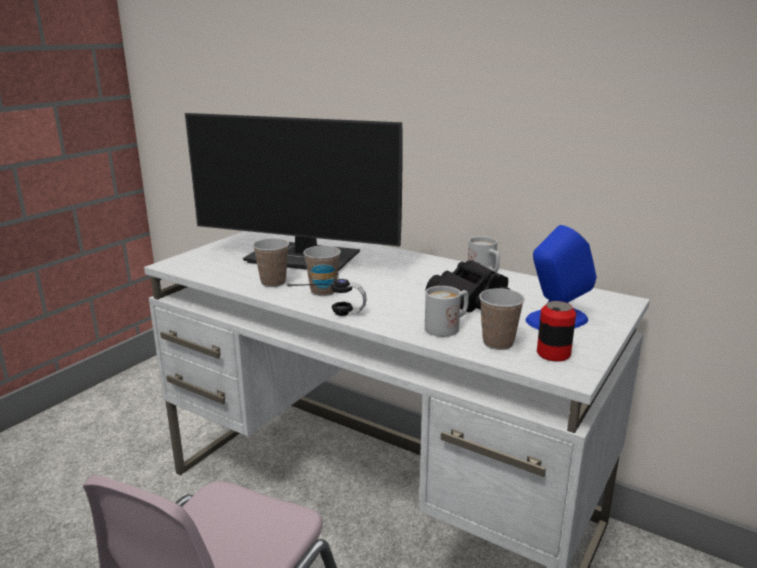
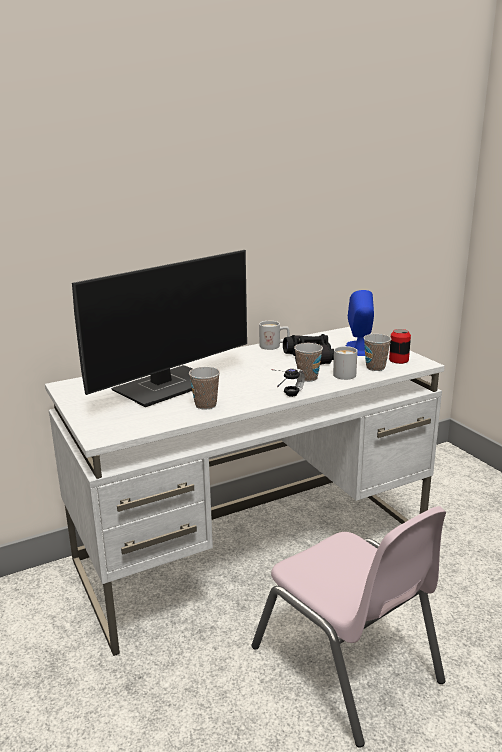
camera: 60 degrees left, 0 degrees up
cup [303,246,341,296] -> cup moved to [294,343,323,382]

